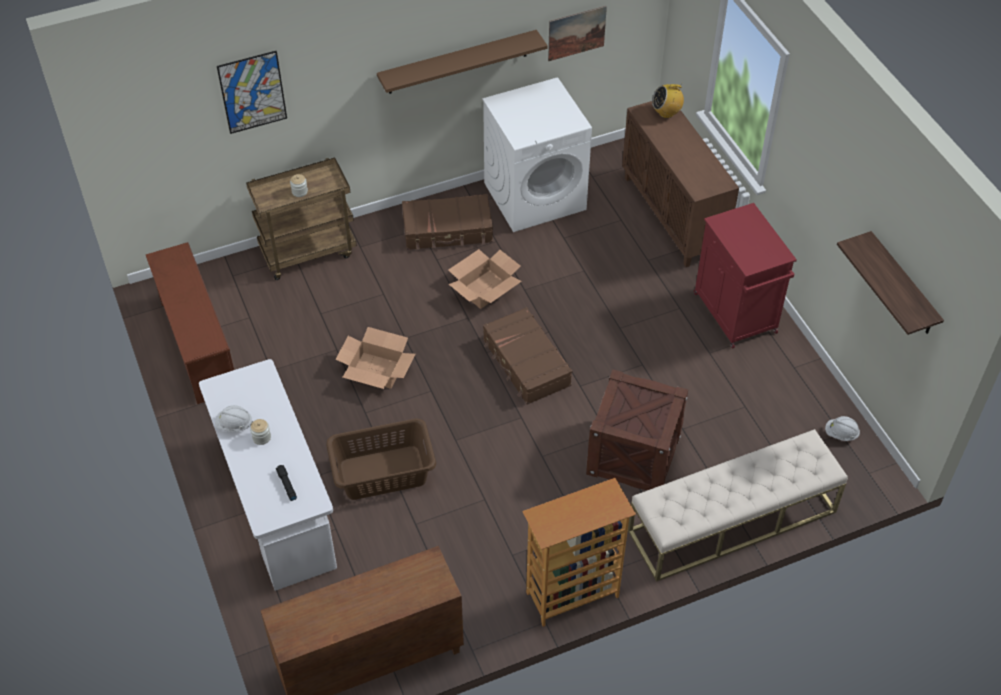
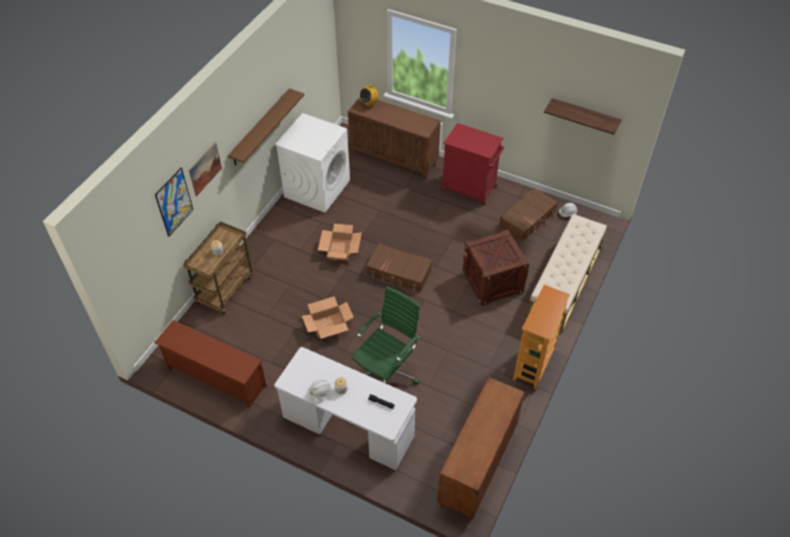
camera: 40 degrees left, 0 degrees up
brown laundry basket [326,418,436,500] -> green office chair [352,286,421,385]
brown suitcase [402,194,493,250] -> brown suitcase moved to [499,188,558,242]
picture [548,6,607,61] -> picture moved to [189,142,222,197]

